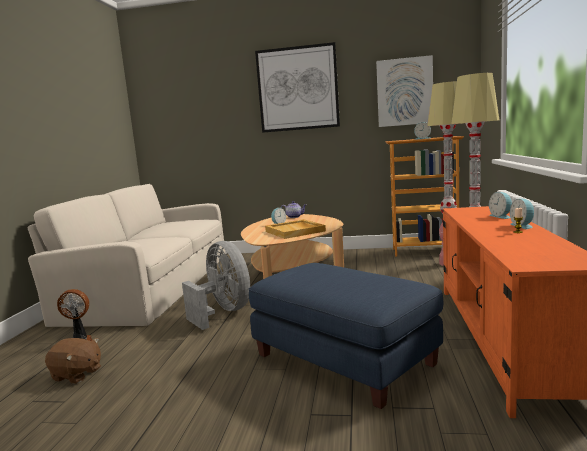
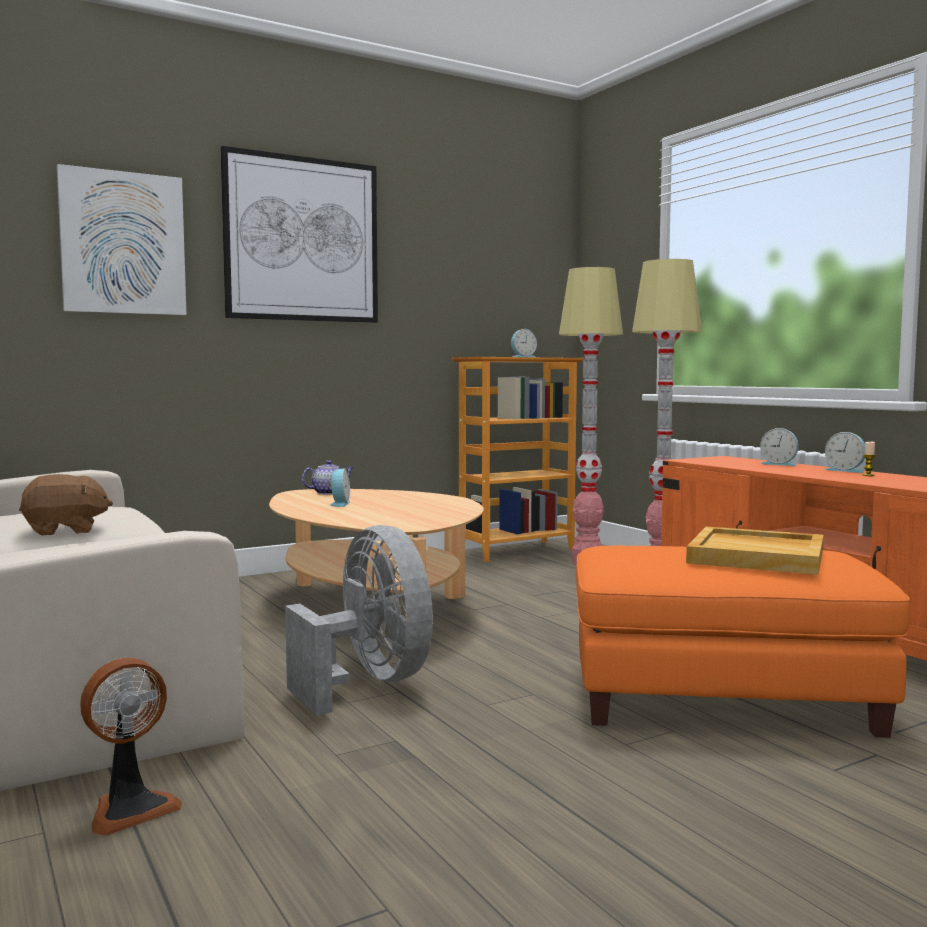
camera: 40 degrees left, 5 degrees down
brown plush toy [45,338,101,384] -> brown plush toy moved to [19,474,113,536]
grey fan [182,241,250,330] -> grey fan turned 45 degrees clockwise [285,525,433,715]
blue ottoman [249,263,443,409] -> orange ottoman [576,546,910,738]
beige tray [265,219,326,239] -> beige tray moved to [686,527,823,575]
picture [376,55,433,127] -> picture moved to [57,164,186,315]

